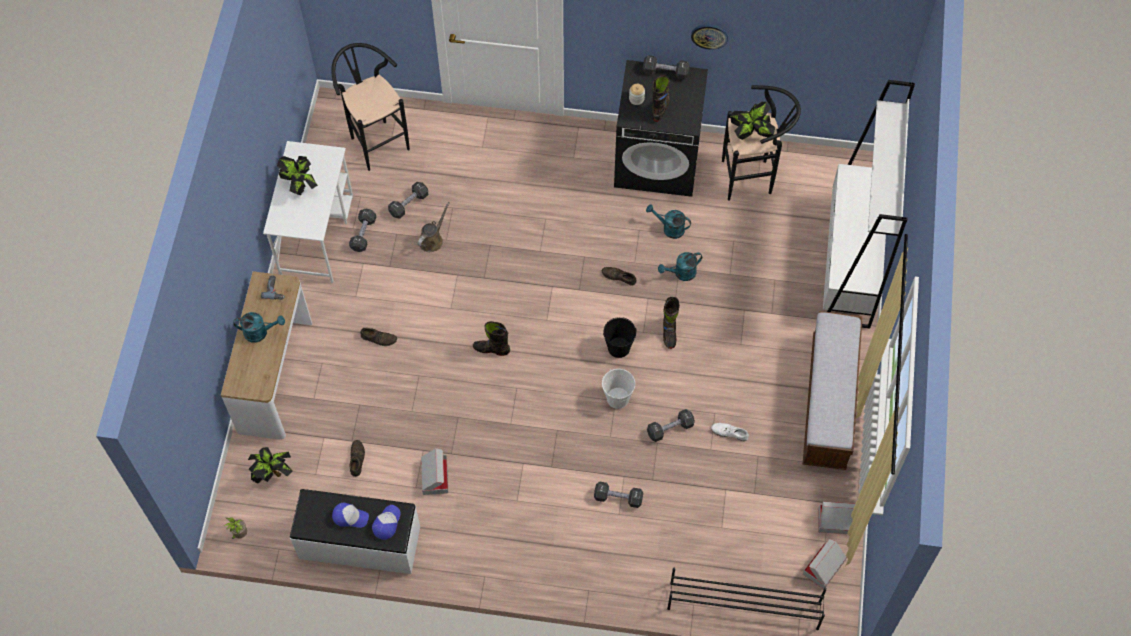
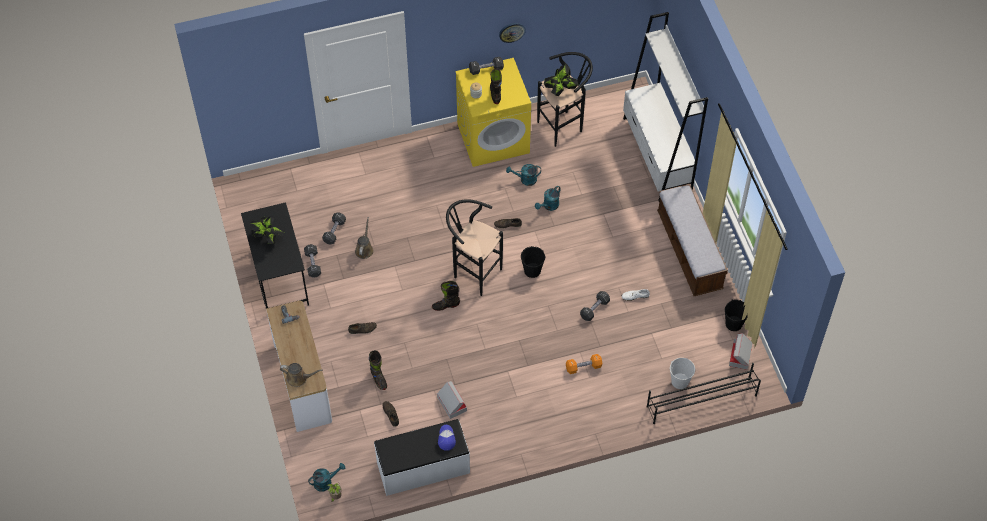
camera: 25 degrees left, 5 degrees down
turquoise watering can [233,312,285,343] -> turquoise watering can moved to [308,463,345,492]
potted plant [248,447,293,483] -> none
white desk [263,141,353,283] -> black desk [241,202,309,309]
black stool [331,43,410,171] -> black stool moved to [446,199,503,296]
cap [332,503,369,528] -> none
black dumbbell [594,481,643,508] -> orange dumbbell [566,354,602,374]
white bucket [602,369,635,409] -> white bucket moved to [670,358,695,389]
black washing machine [614,60,708,197] -> yellow washing machine [455,58,531,167]
black boot [663,297,680,349] -> black boot moved to [369,350,387,390]
cardboard box [818,502,855,534] -> black bucket [725,300,748,331]
none -> brown watering can [280,363,323,387]

